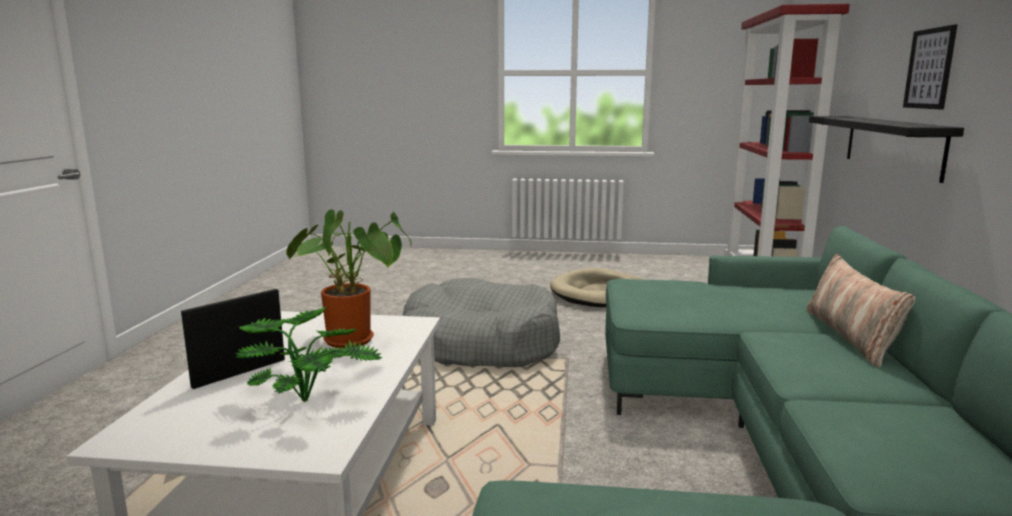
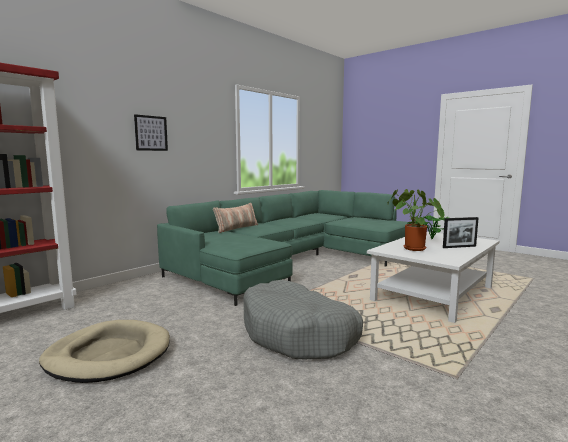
camera: 145 degrees left, 5 degrees down
black shelf [809,116,964,183] -> none

